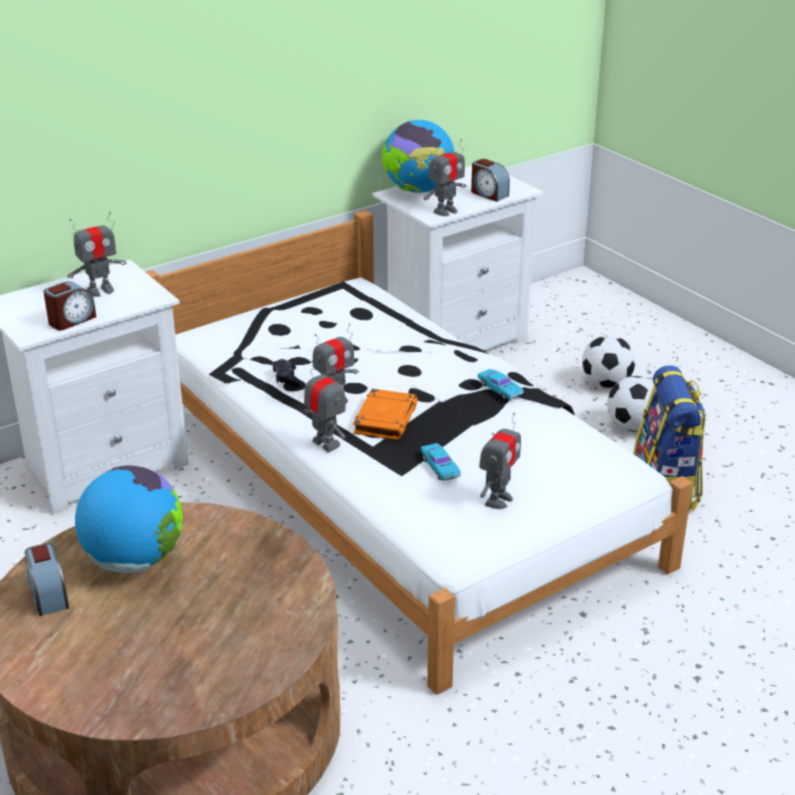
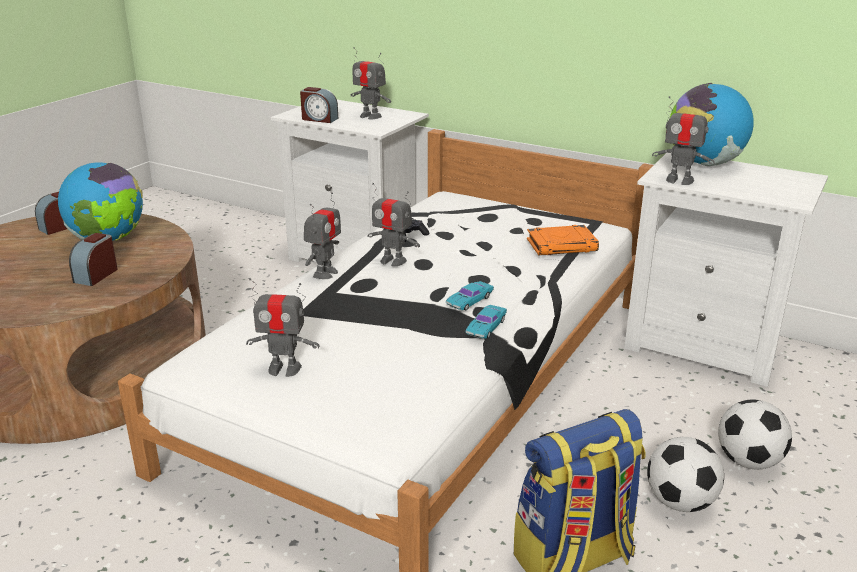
camera: 65 degrees right, 5 degrees down
orange book [353,389,418,440] -> orange book moved to [527,225,599,255]
turquoise toy car [421,443,461,481] -> turquoise toy car moved to [446,281,494,310]
alarm clock [471,159,510,202] -> alarm clock moved to [69,233,118,286]

